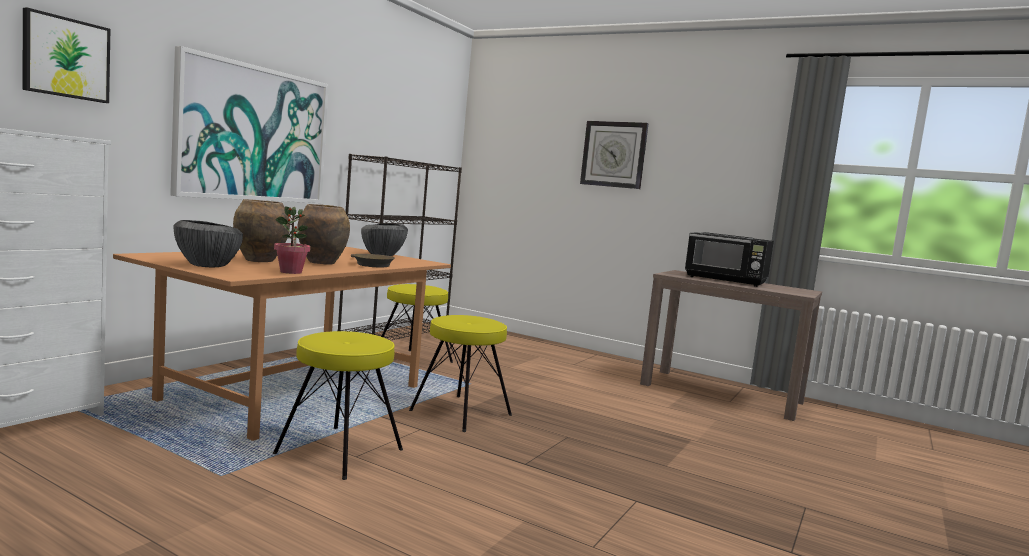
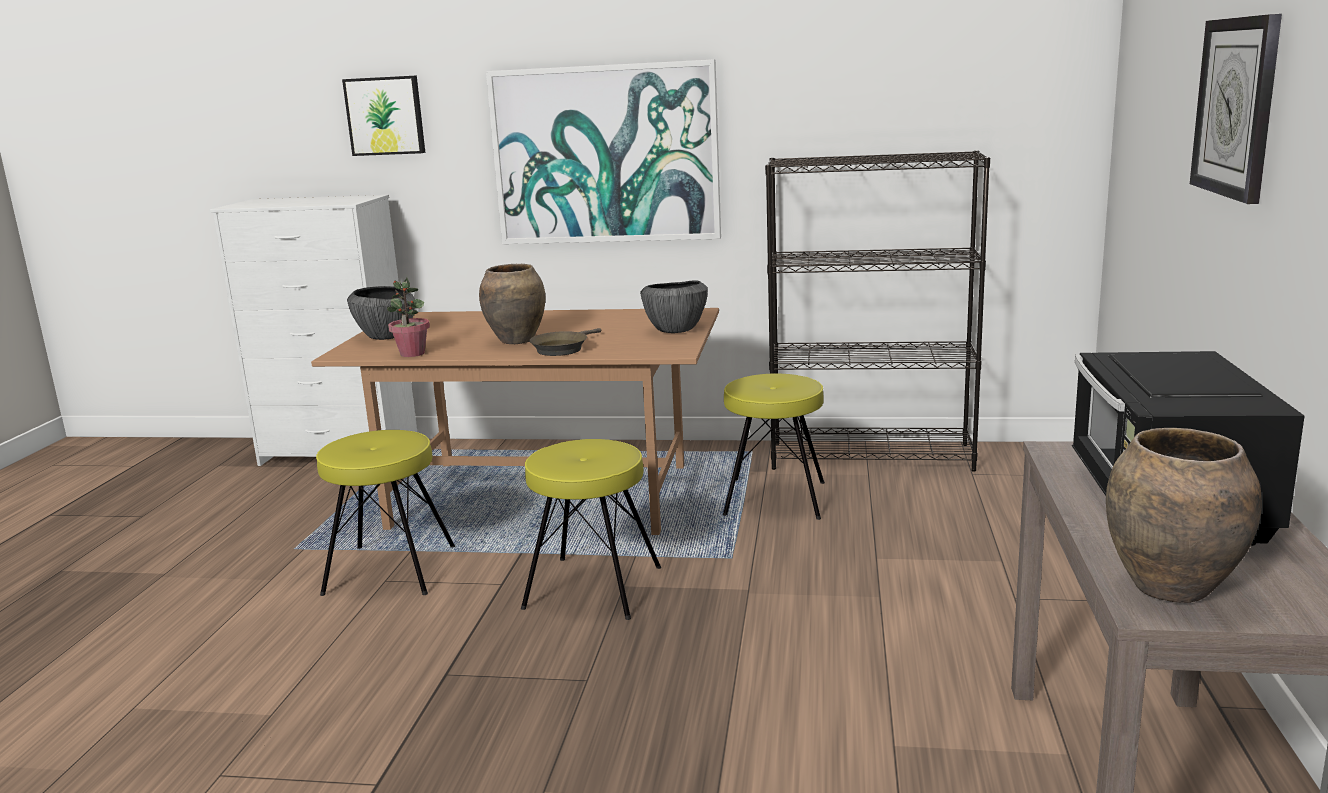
camera: 70 degrees right, 10 degrees up
brown vase [233,199,290,262] -> brown vase moved to [1106,428,1262,603]

